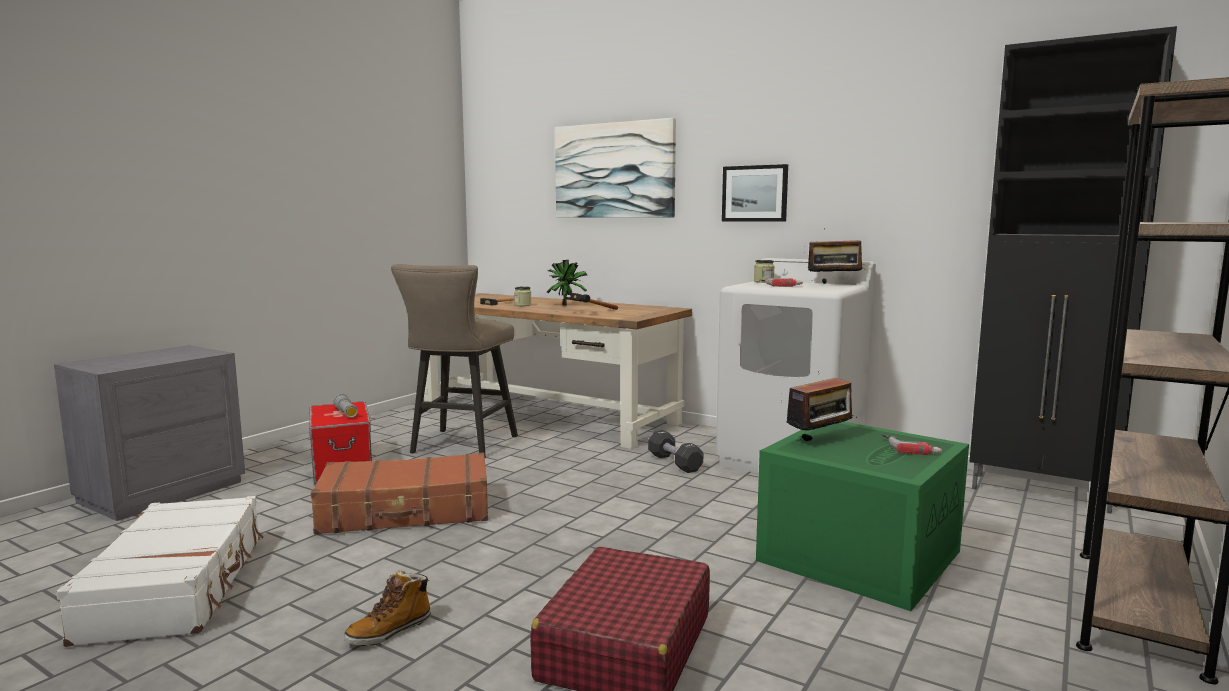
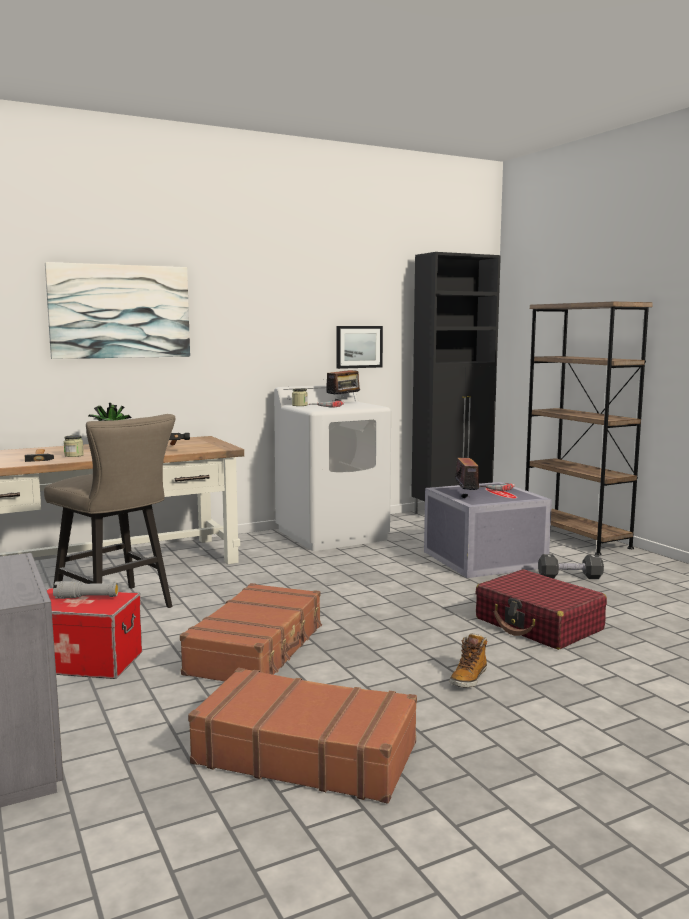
camera: 60 degrees left, 0 degrees up
white suitcase [56,496,264,647] -> brown suitcase [188,668,417,804]
boot [344,570,431,646] -> boot turned 45 degrees clockwise [450,633,487,688]
black dumbbell [648,430,703,473] -> black dumbbell moved to [538,554,604,579]
picture [722,164,788,222] -> picture moved to [336,326,383,369]
green storage box [756,422,969,611] -> grey storage box [424,482,552,578]

